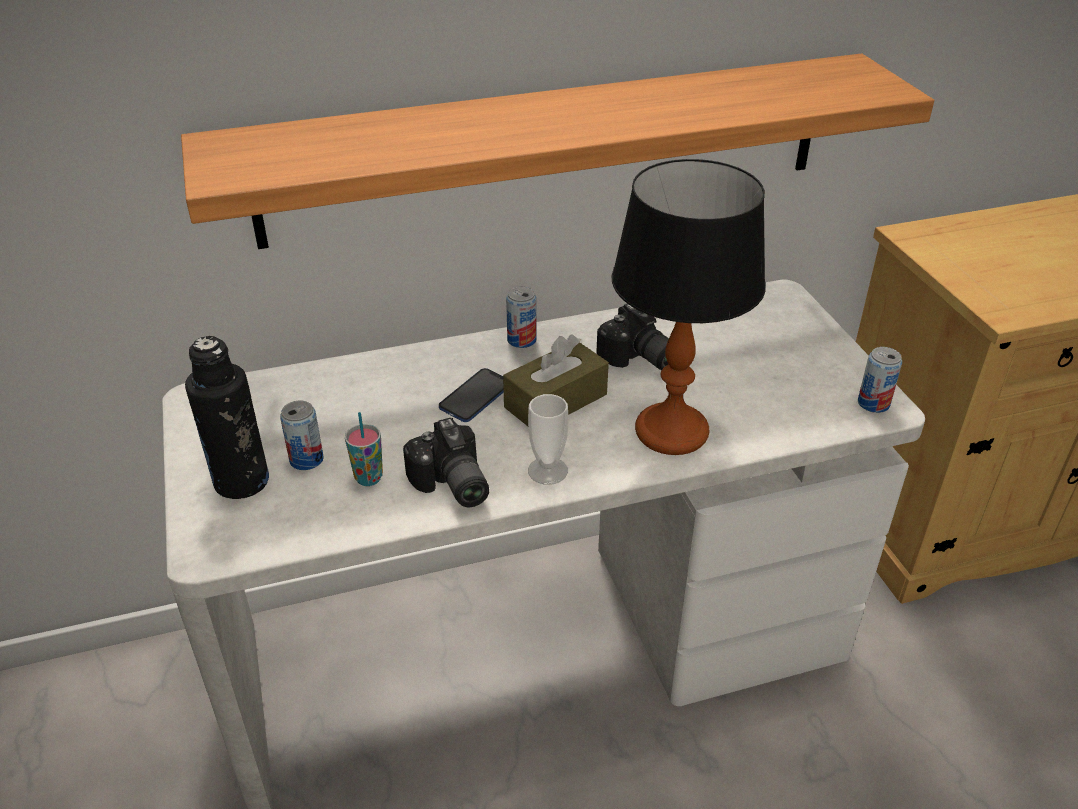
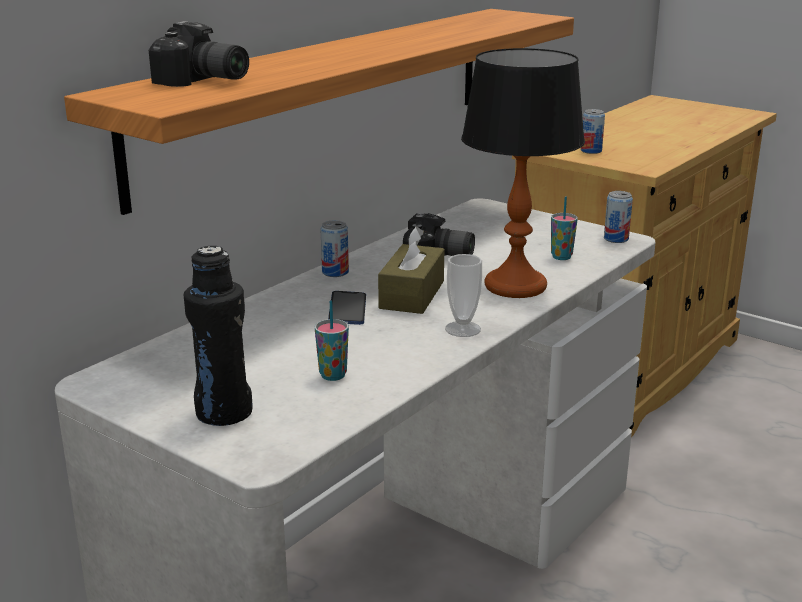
camera: 35 degrees left, 15 degrees down
can [280,401,324,470] -> can moved to [581,109,605,154]
camera [403,418,489,507] -> camera moved to [149,21,249,87]
none -> cup [551,196,578,260]

